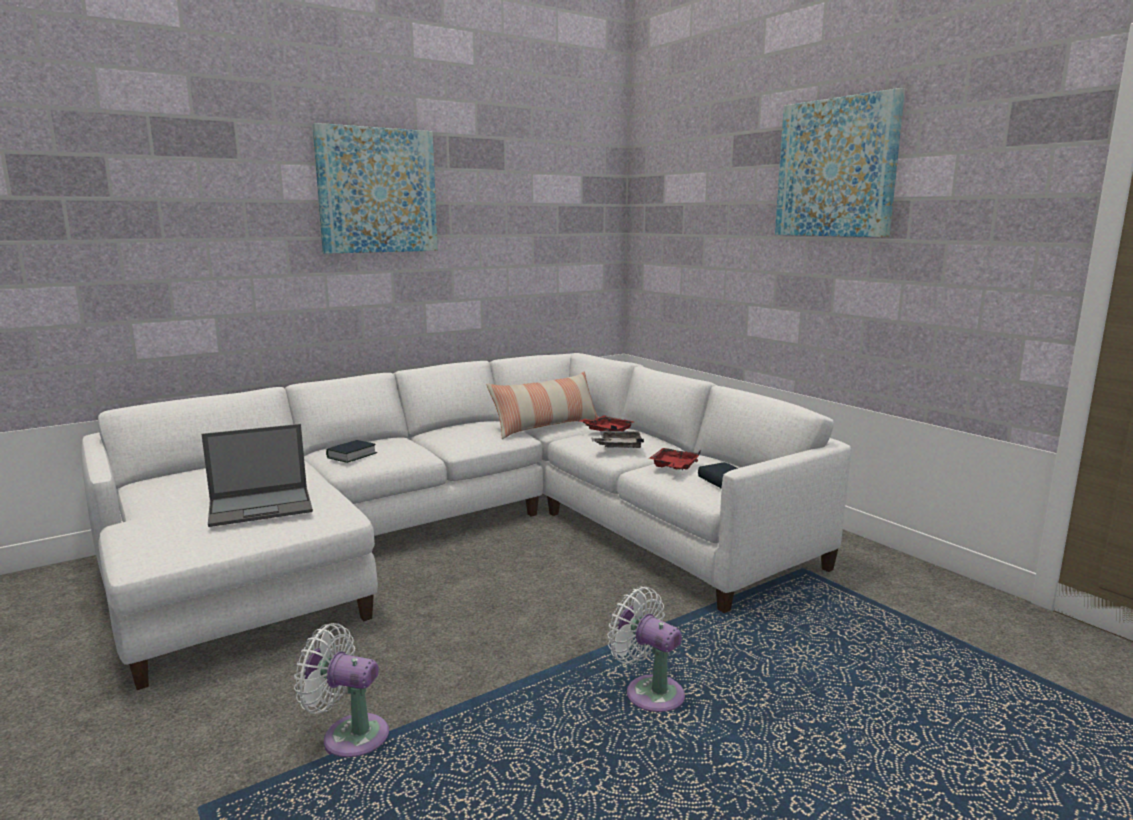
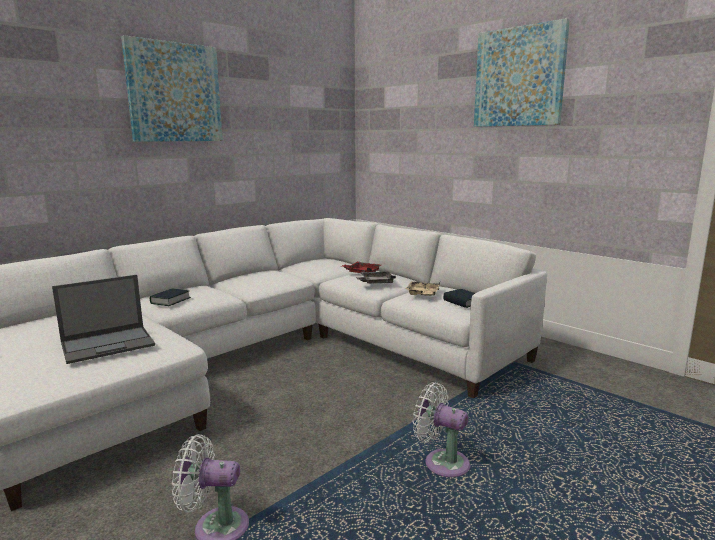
camera: 10 degrees left, 0 degrees up
pillow [486,372,599,439] -> none
red tray [649,448,701,470] -> beige tray [406,281,440,296]

